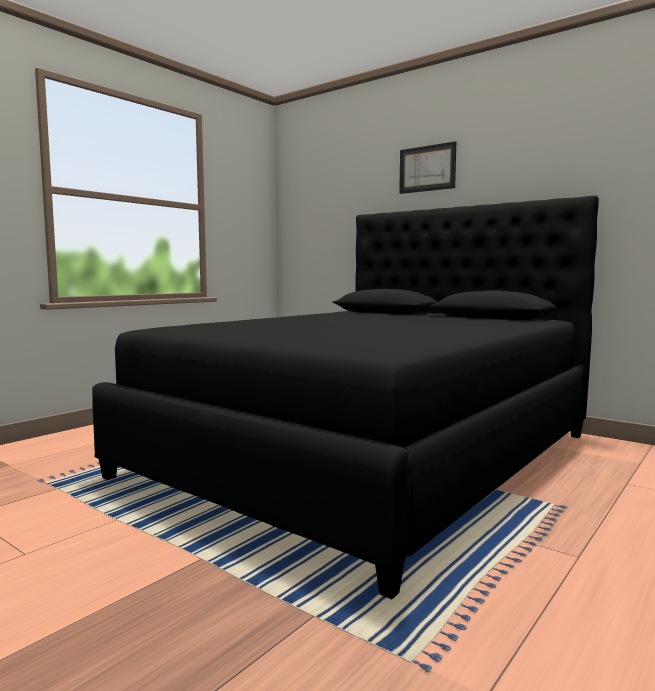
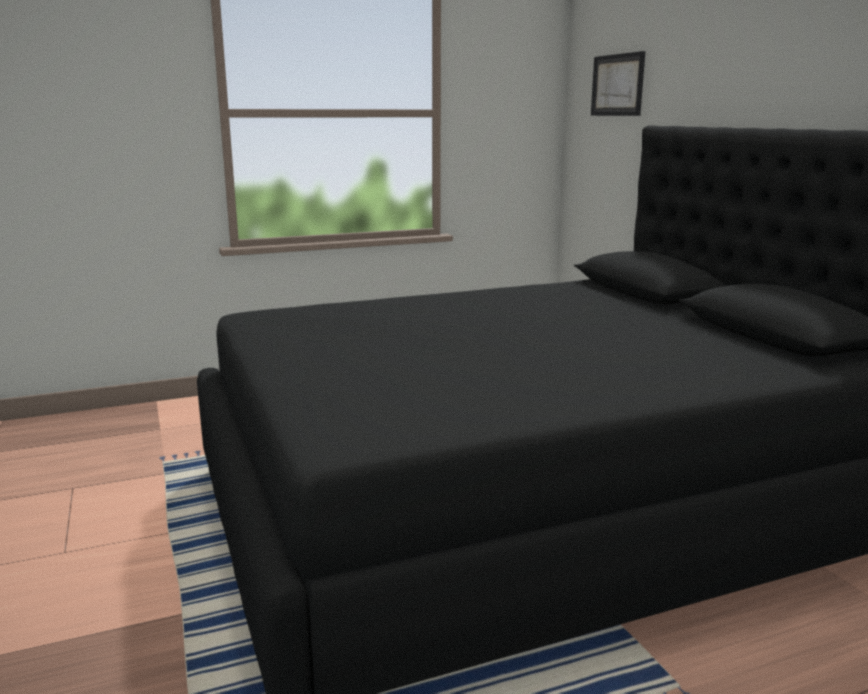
camera: 30 degrees right, 10 degrees up
picture [399,141,456,194] -> picture moved to [591,51,645,116]

